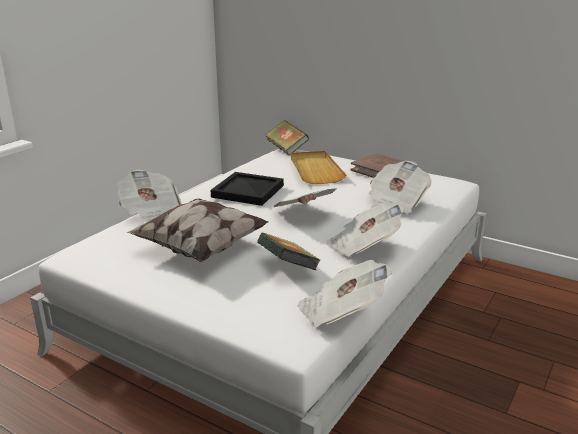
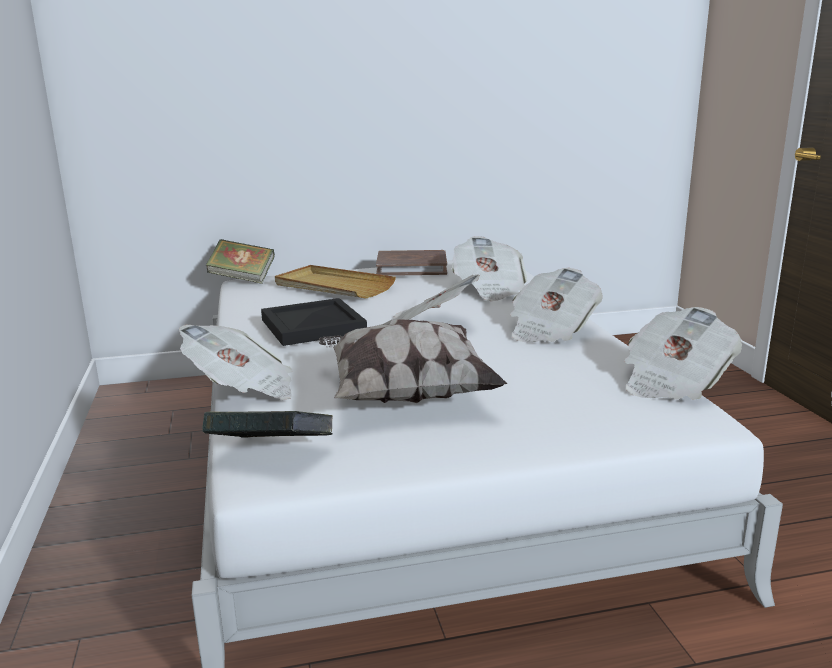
camera: 45 degrees left, 5 degrees down
book [257,233,320,270] -> book moved to [202,411,333,438]

